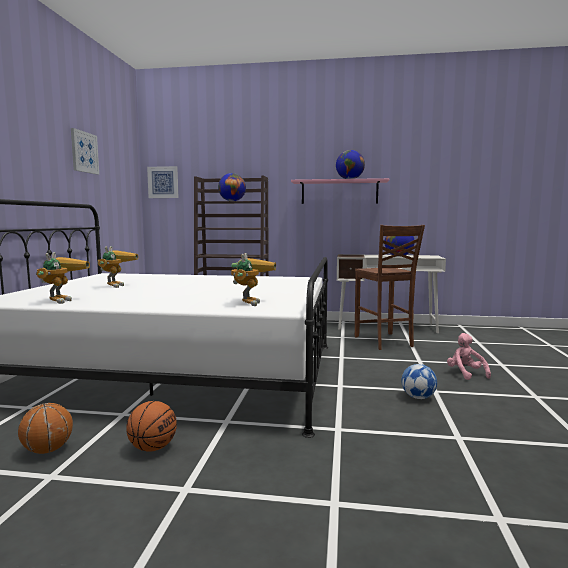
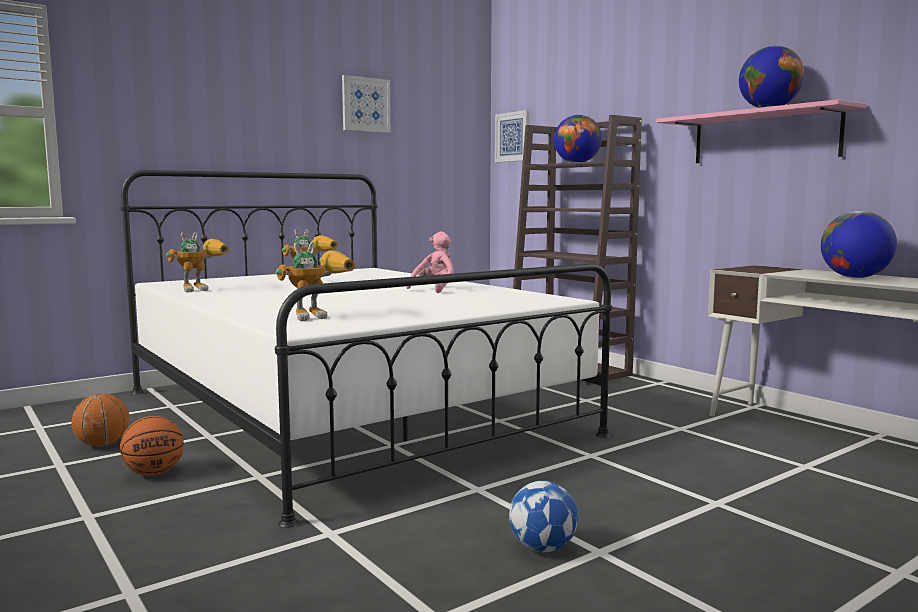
camera: 45 degrees right, 0 degrees up
brown chair [355,225,425,350] -> none
pink plush toy [447,333,491,380] -> pink plush toy moved to [406,232,454,293]

